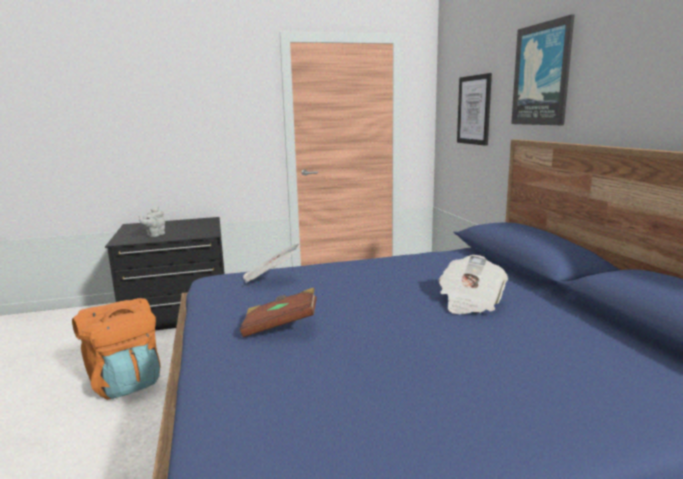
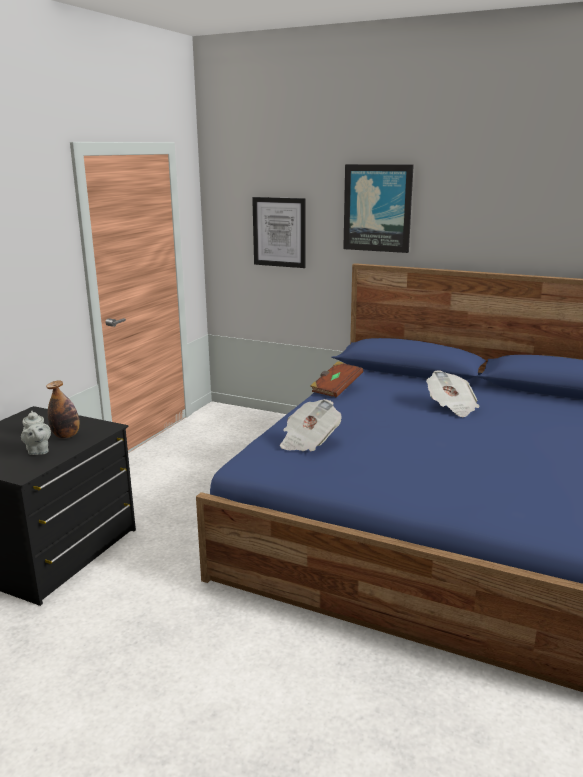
camera: 50 degrees left, 5 degrees up
orange backpack [72,298,161,400] -> none
brown book [240,287,317,337] -> brown book moved to [310,361,363,398]
none -> bottle [46,380,80,439]

